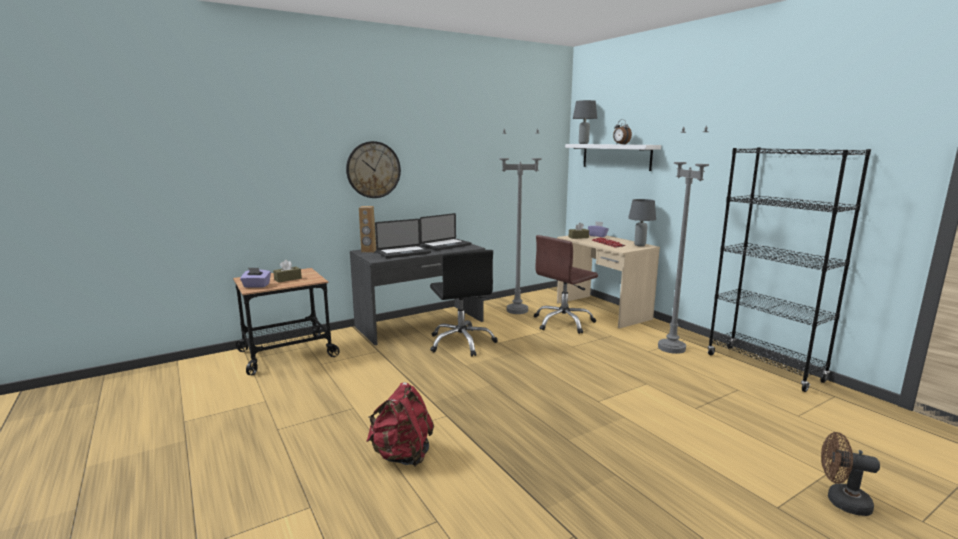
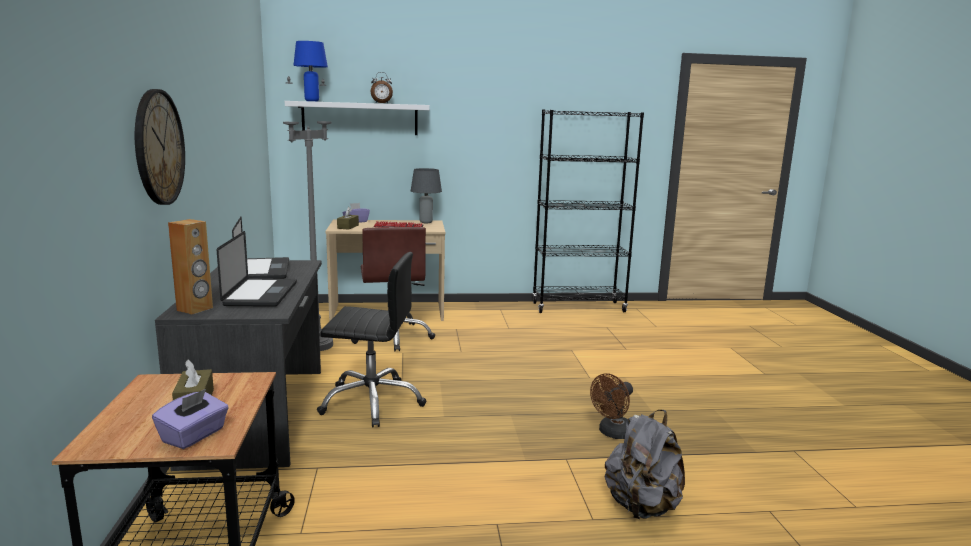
camera: 65 degrees left, 0 degrees up
red backpack [366,382,434,467] -> grey backpack [605,410,685,519]
grey table lamp [573,100,597,144] -> blue table lamp [293,41,328,101]
grey floor lamp [658,126,709,354] -> none
brown fan [821,432,880,516] -> brown fan moved to [590,373,633,439]

